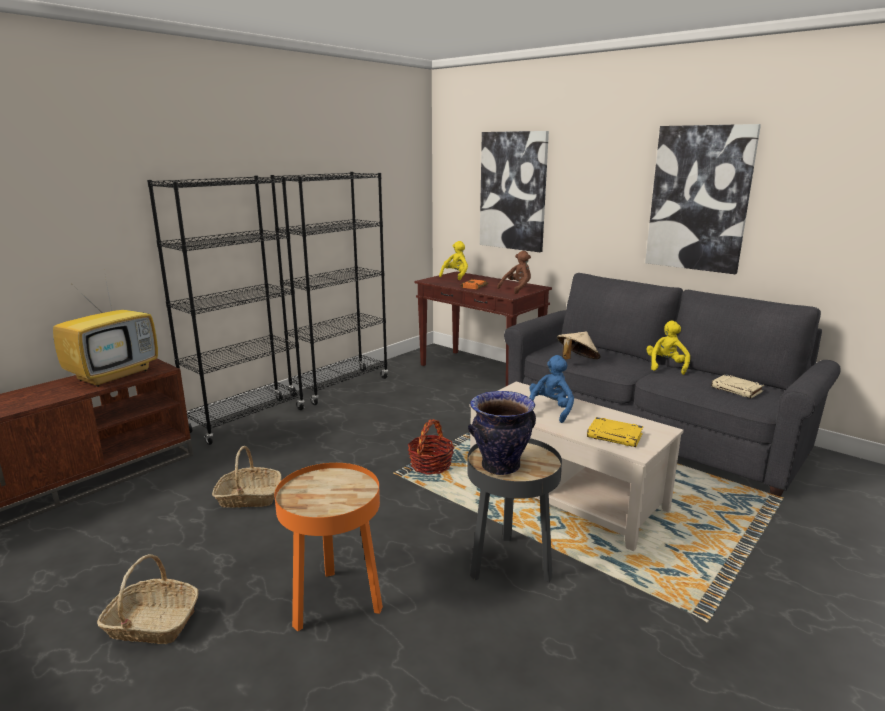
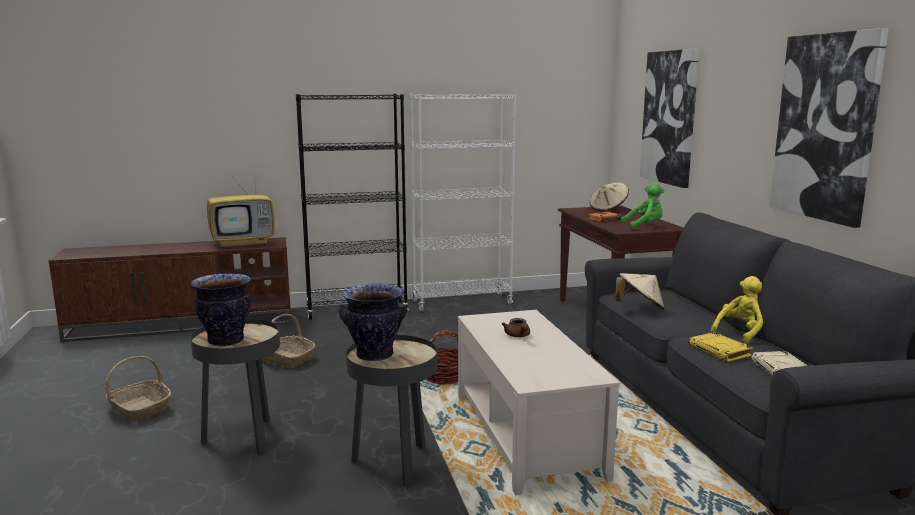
camera: 35 degrees right, 5 degrees down
black bookcase [270,172,388,405] -> white bookcase [410,93,516,311]
orange side table [274,463,383,631] -> black side table [190,319,280,455]
yellow plush toy [439,241,468,280] -> beige hat [590,183,629,212]
brown plush toy [497,251,531,294] -> green plush toy [620,183,665,230]
blue plush toy [529,355,574,423] -> brown teapot [502,318,530,337]
yellow book [587,417,643,447] -> yellow book moved to [689,332,753,362]
none -> vase [191,274,251,346]

